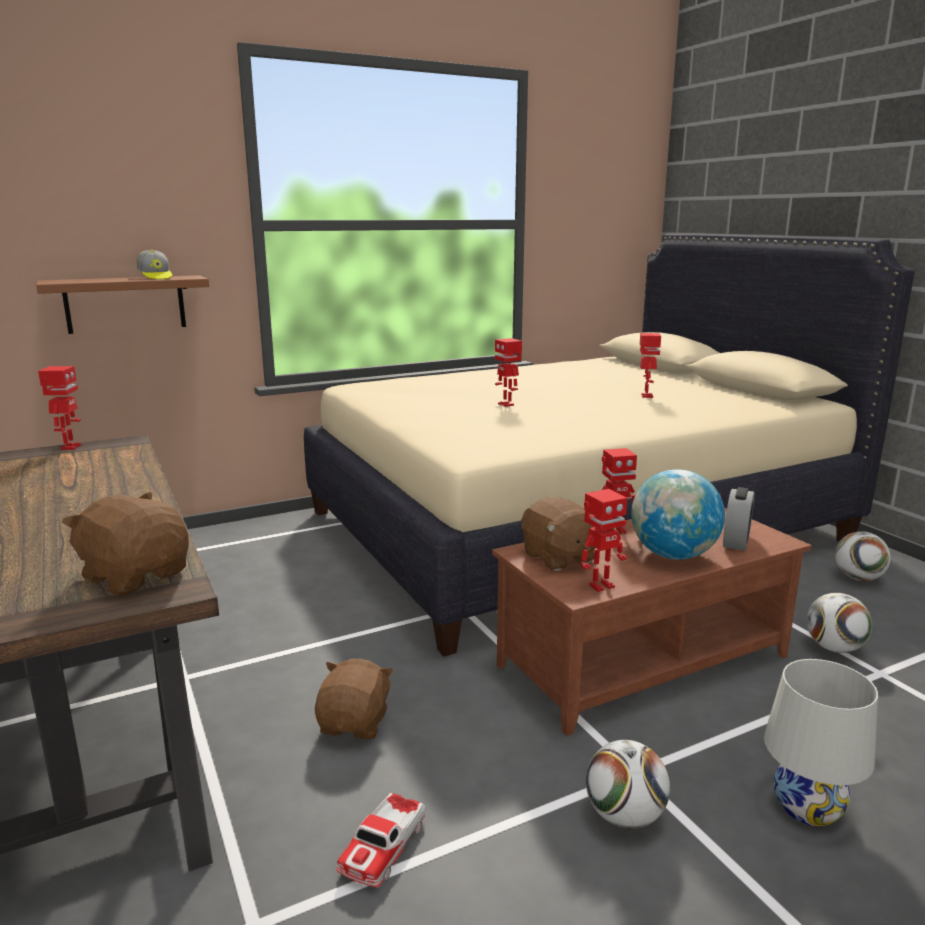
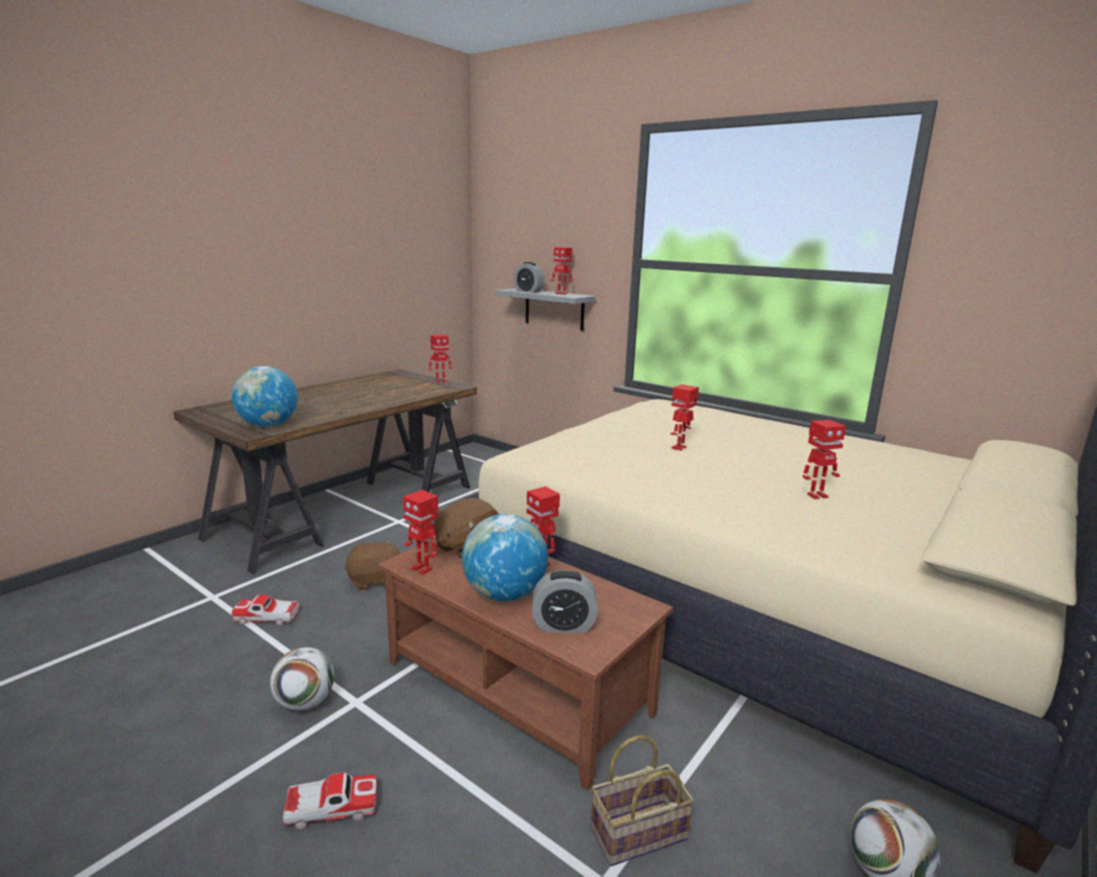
camera: 65 degrees right, 0 degrees up
brown shelf [36,275,209,334] -> grey shelf [495,288,596,331]
brown plush toy [62,492,189,597] -> globe [231,366,298,427]
cap [137,250,172,279] -> toy robot [550,247,573,295]
white table lamp [764,659,878,827] -> toy car [283,773,377,830]
football [807,593,872,653] -> basket [591,735,694,866]
none -> alarm clock [514,262,544,293]

